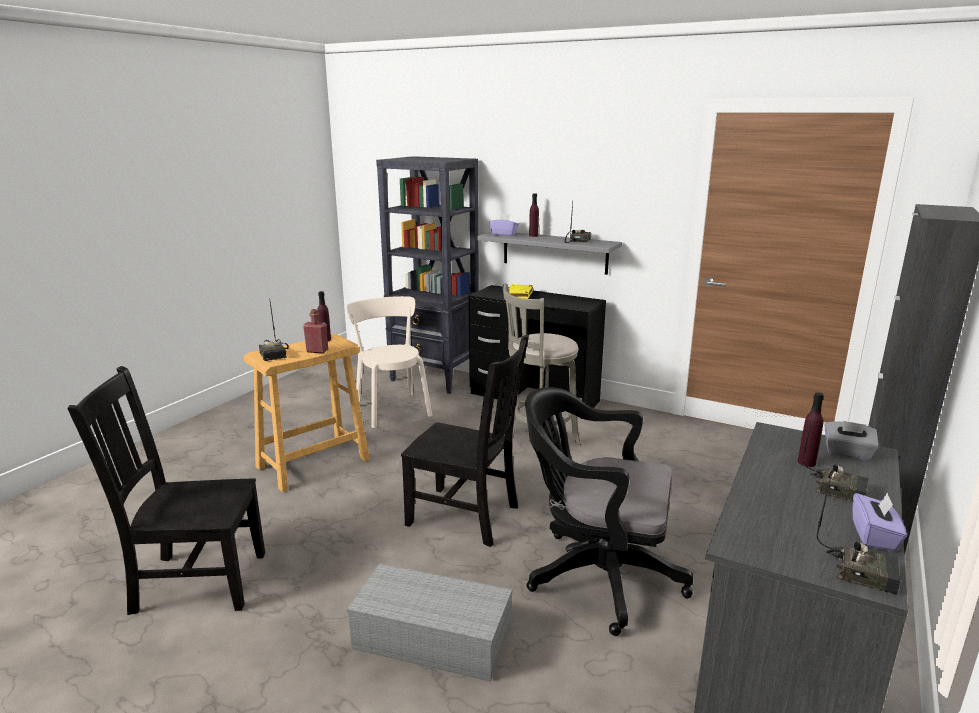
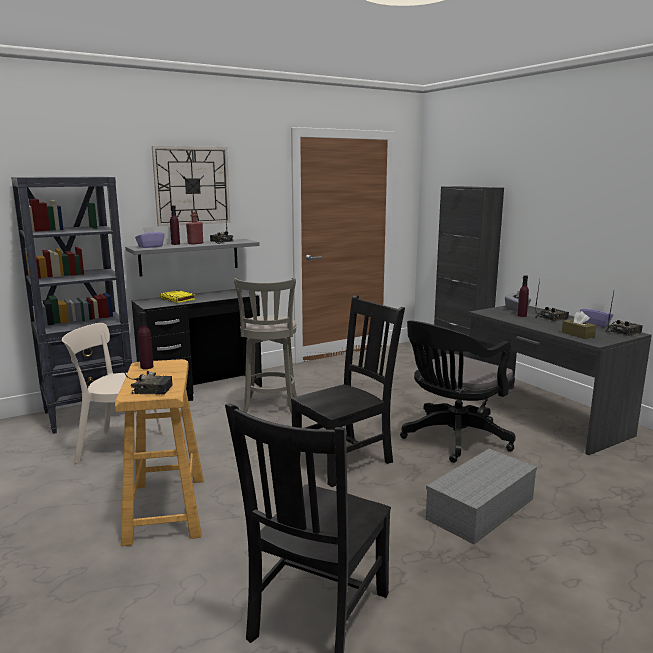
camera: 60 degrees left, 5 degrees down
red bottle [303,309,328,353] -> red bottle moved to [186,212,203,245]
none -> wall clock [152,146,230,226]
none -> brown tissue box [562,311,596,339]

